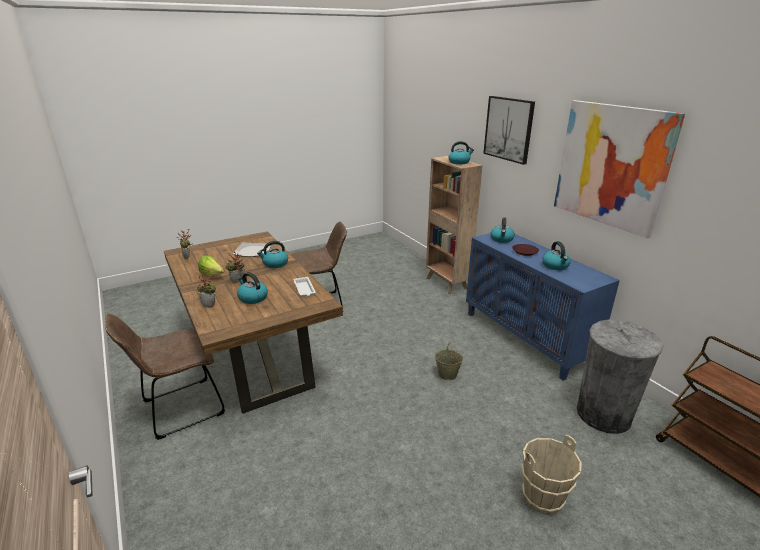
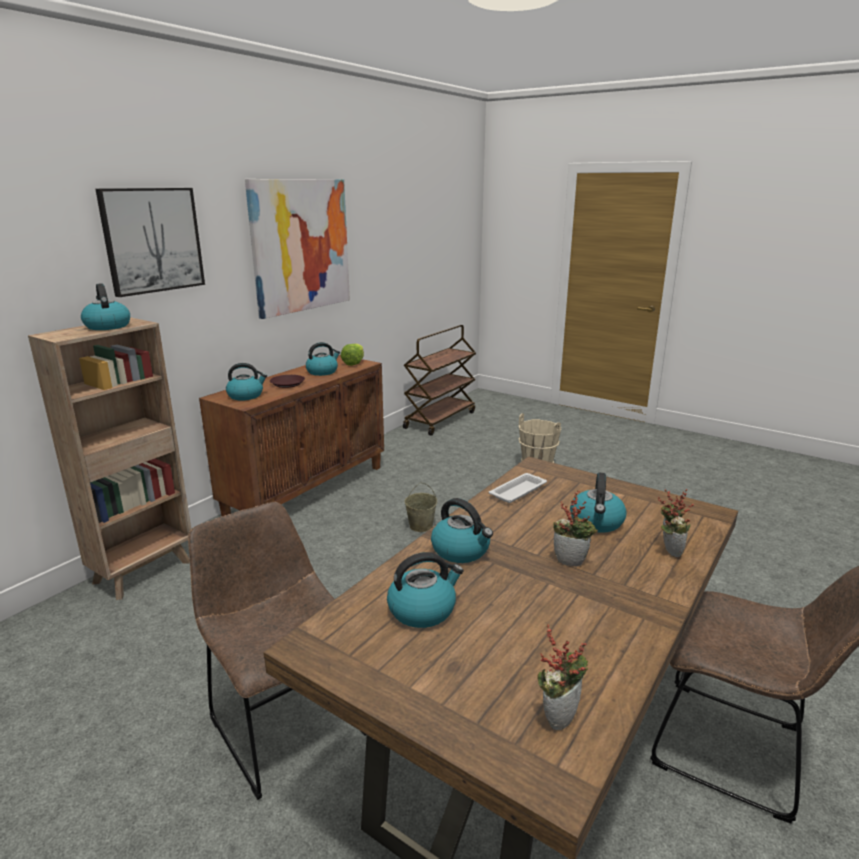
camera: 115 degrees left, 5 degrees down
lettuce [198,256,224,276] -> lettuce moved to [340,344,364,366]
plate [233,242,271,257] -> kettle [387,552,463,628]
blue cabinet [466,233,620,381] -> brown cabinet [199,355,384,516]
grey trash can [577,320,663,434] -> none

